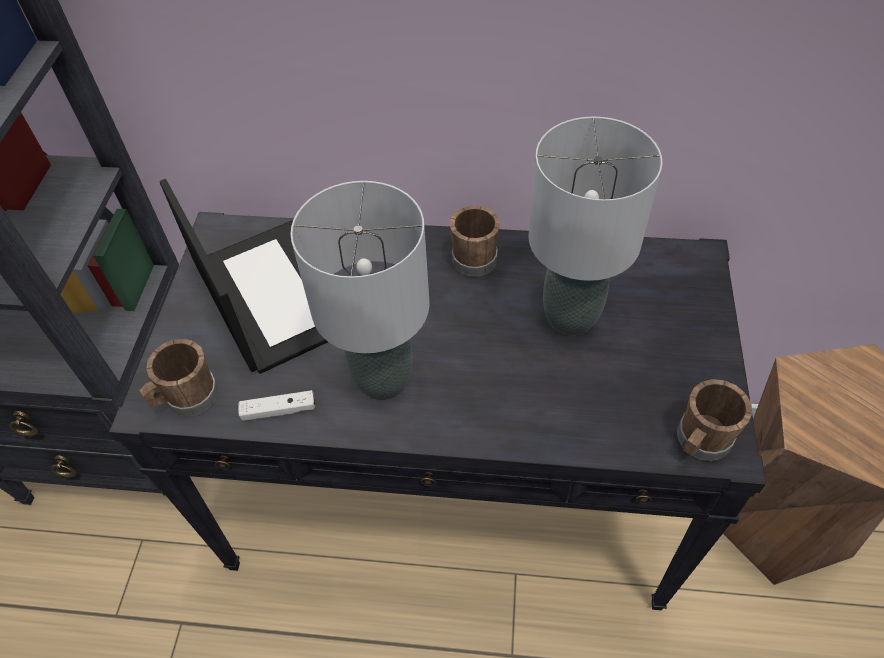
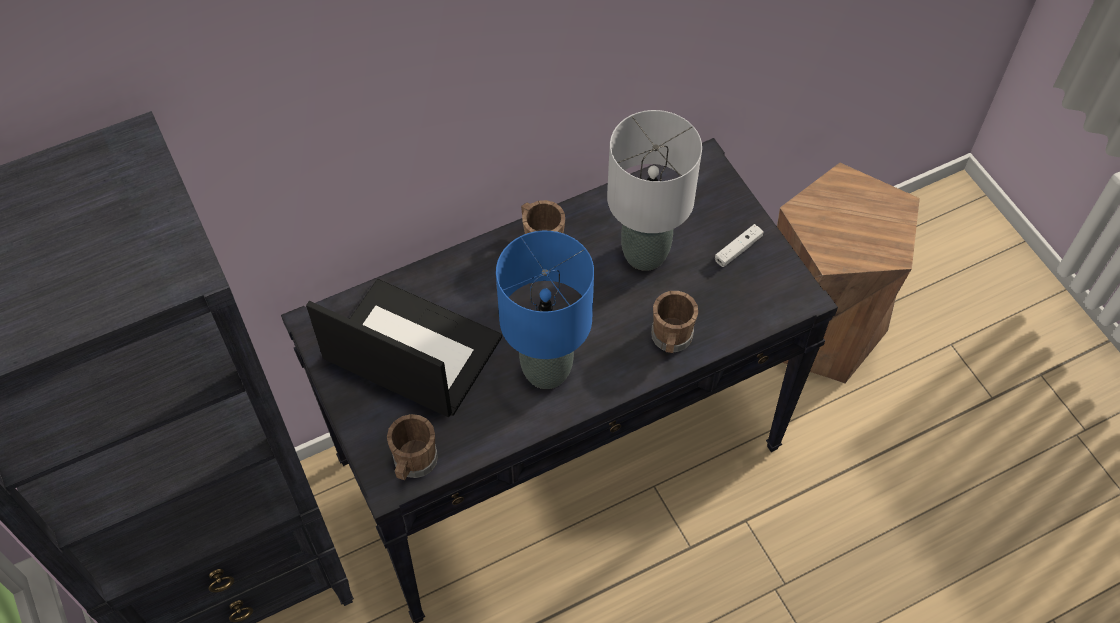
camera: 35 degrees left, 5 degrees up
white game controller [239,390,315,421] -> white game controller moved to [715,224,764,267]
grey table lamp [291,181,430,400] -> blue table lamp [496,231,594,389]
brown mug [677,379,752,461] -> brown mug moved to [651,291,698,353]

